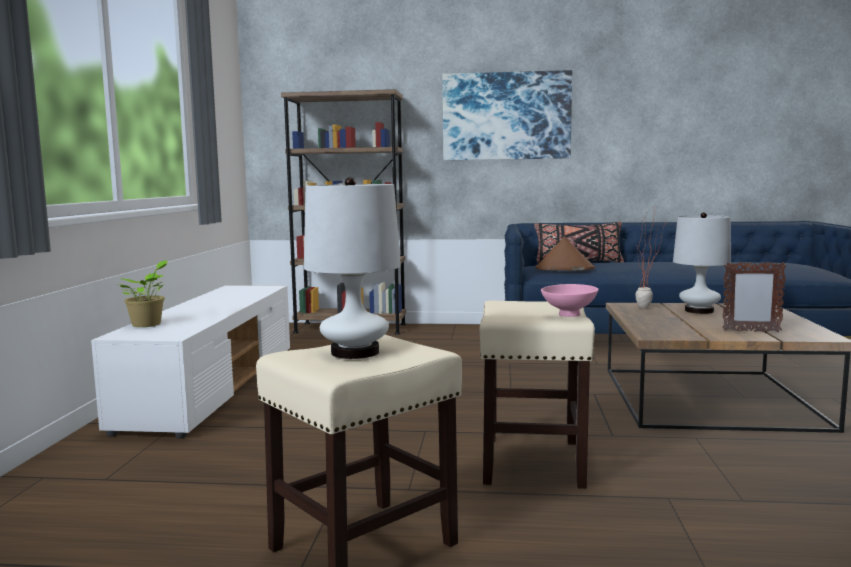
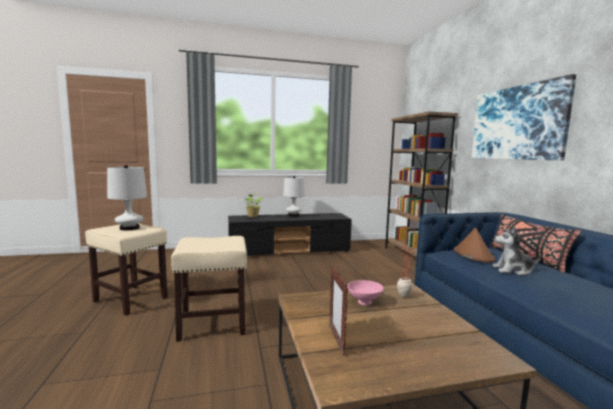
camera: 70 degrees right, 0 degrees up
white tv stand [91,285,290,438] -> black tv stand [228,213,352,256]
pink bowl [541,284,599,317] -> pink bowl moved to [347,280,383,305]
white table lamp [673,212,731,314] -> white table lamp moved to [283,176,305,217]
none -> plush toy [492,226,541,275]

